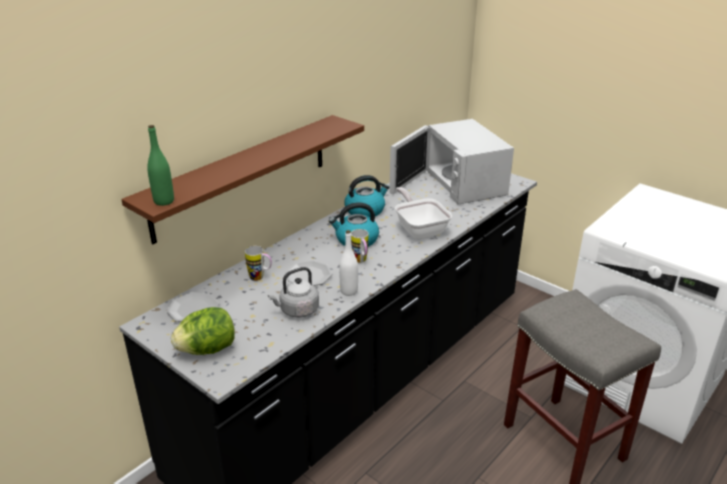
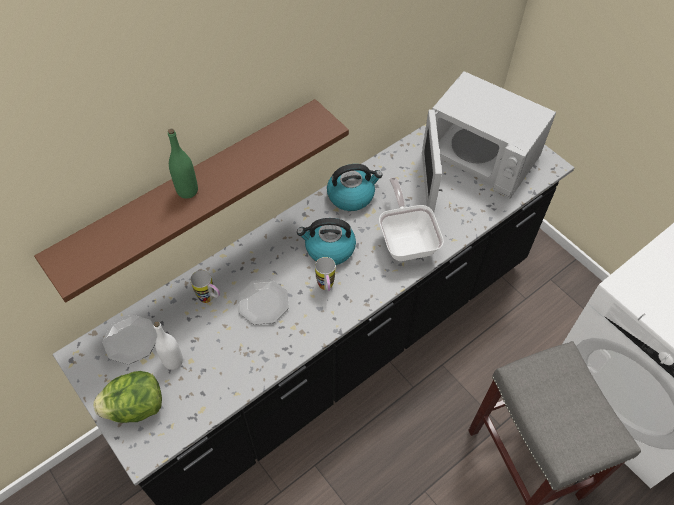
camera: 10 degrees right, 25 degrees up
green bottle [147,125,174,206] -> green bottle moved to [168,129,198,199]
grey kettle [268,267,319,318] -> none
white bottle [339,230,358,296] -> white bottle moved to [154,322,183,370]
white microwave [389,119,514,205] -> white microwave turned 45 degrees counterclockwise [422,71,556,212]

